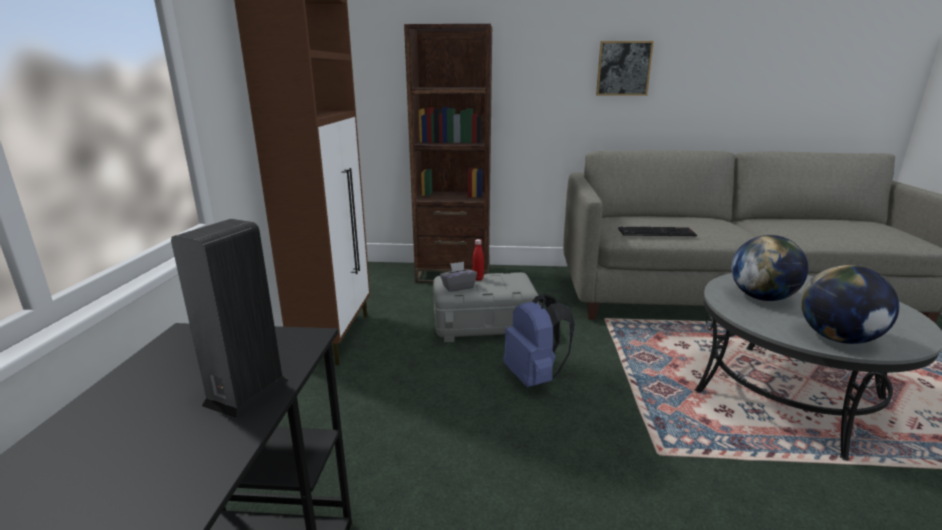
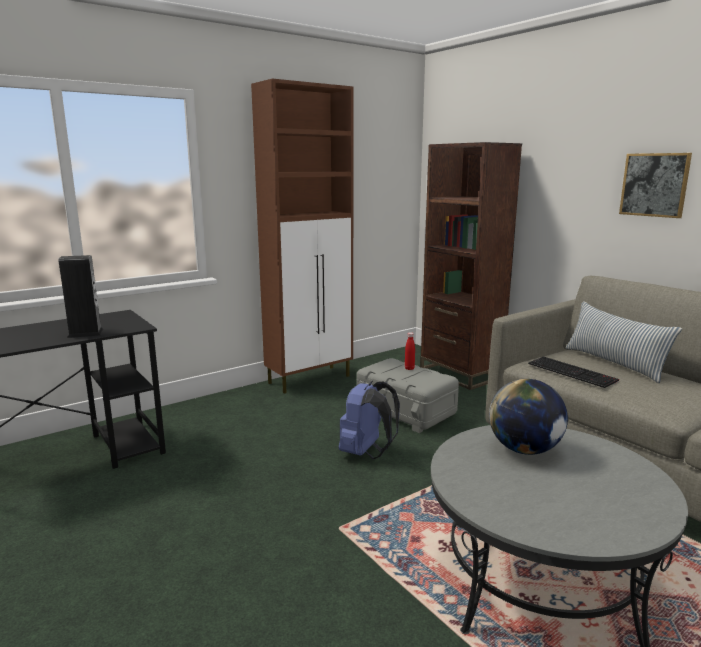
camera: 50 degrees right, 5 degrees down
grey tissue box [440,262,477,292] -> none
globe [801,265,899,344] -> none
none -> pillow [566,302,682,383]

